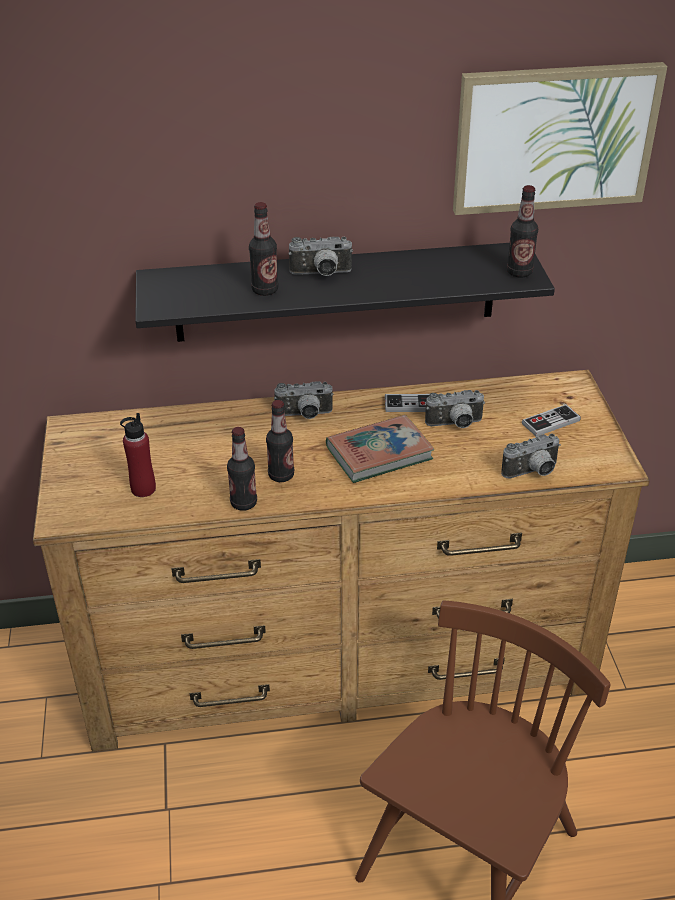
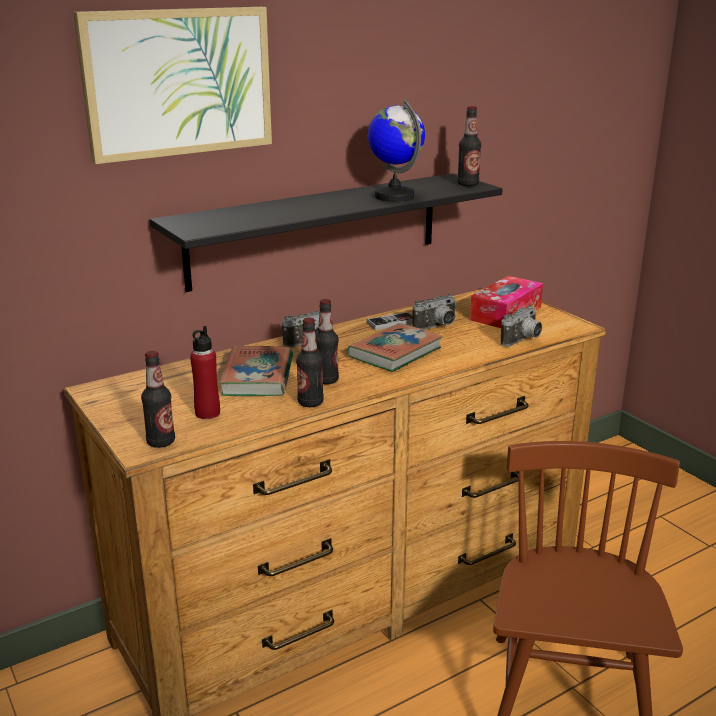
camera: 25 degrees left, 15 degrees down
bottle [249,202,279,296] -> bottle moved to [141,351,175,448]
camera [288,237,353,276] -> none
picture [453,62,667,215] -> picture moved to [73,7,272,164]
game controller [522,404,581,437] -> tissue box [470,276,543,328]
none -> book [219,346,293,396]
none -> globe [368,100,425,202]

